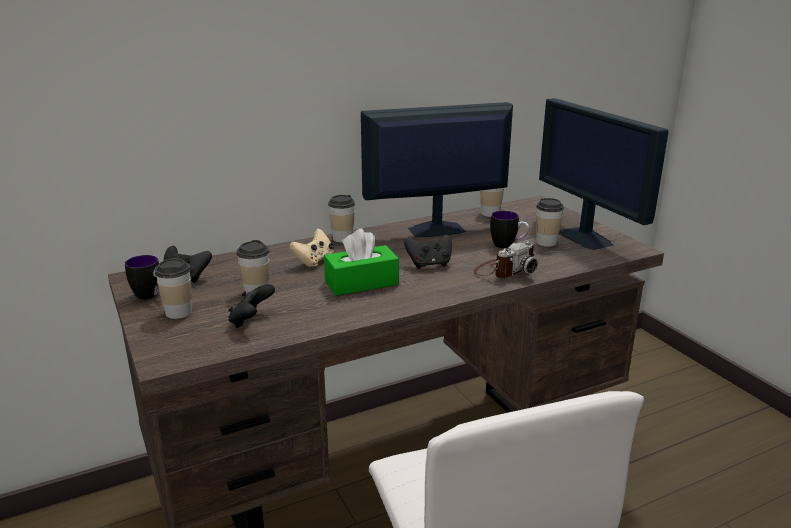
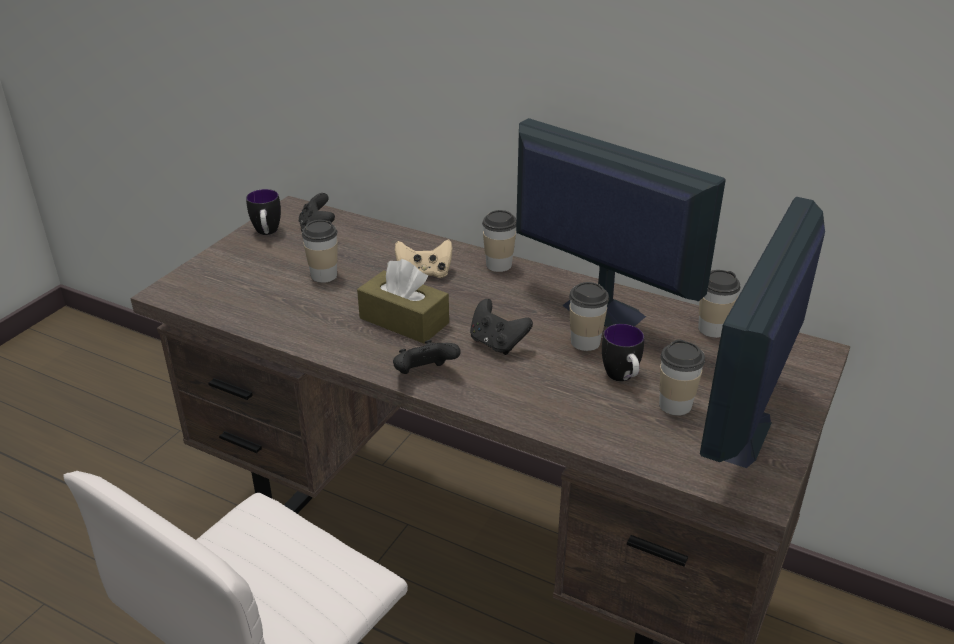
camera: 55 degrees right, 10 degrees up
cup [155,259,192,319] -> cup moved to [569,282,609,351]
black game controller [228,284,275,328] -> black game controller moved to [393,340,461,374]
green tissue box [324,229,399,296] -> brown tissue box [357,259,449,344]
camera [474,241,538,278] -> none

